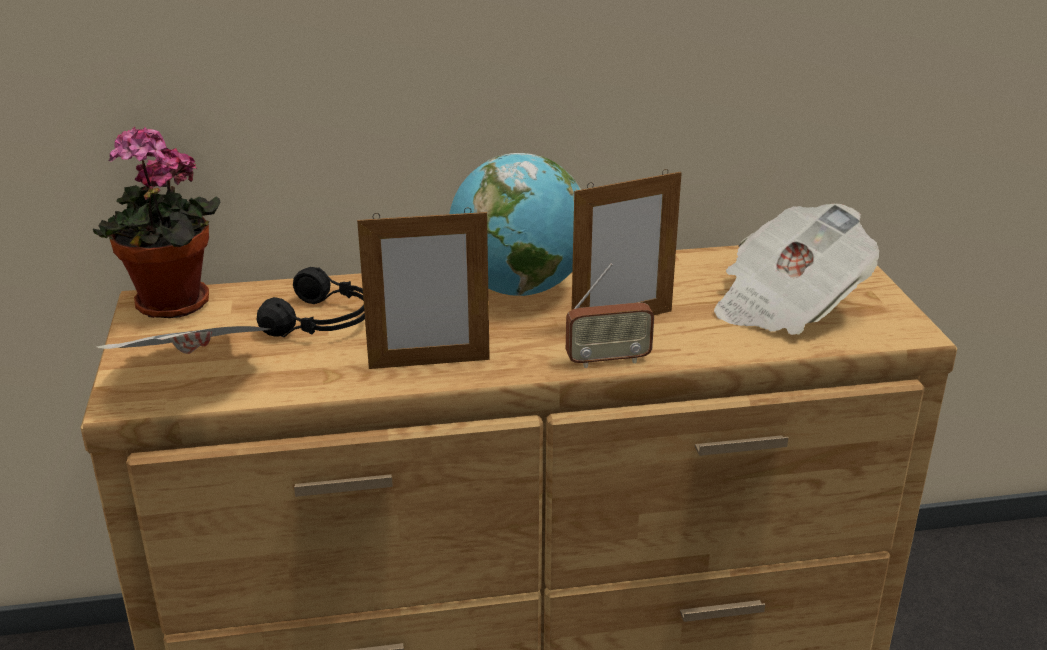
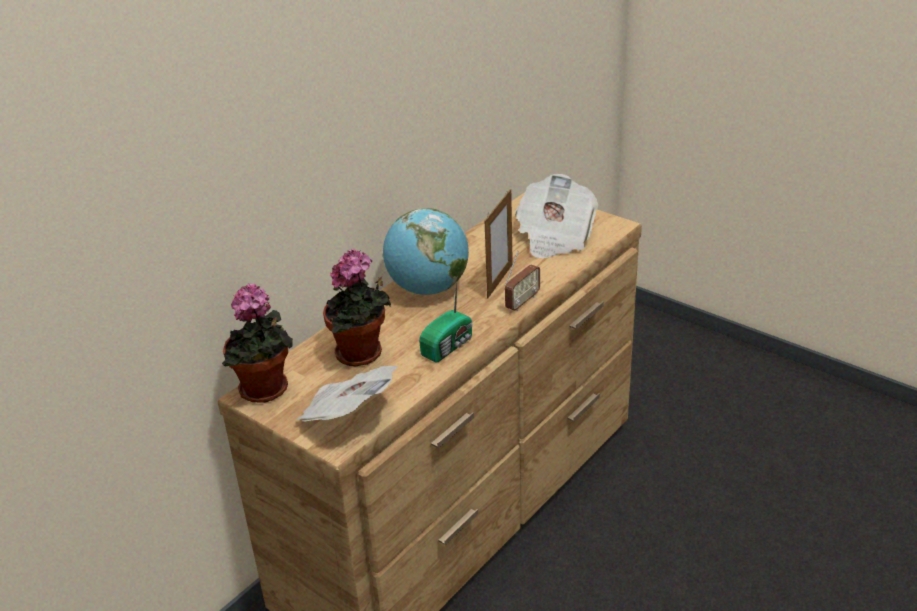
camera: 40 degrees left, 5 degrees up
black headphones [256,267,365,338] -> potted plant [323,249,391,366]
picture frame [357,207,490,369] -> radio [419,282,473,362]

